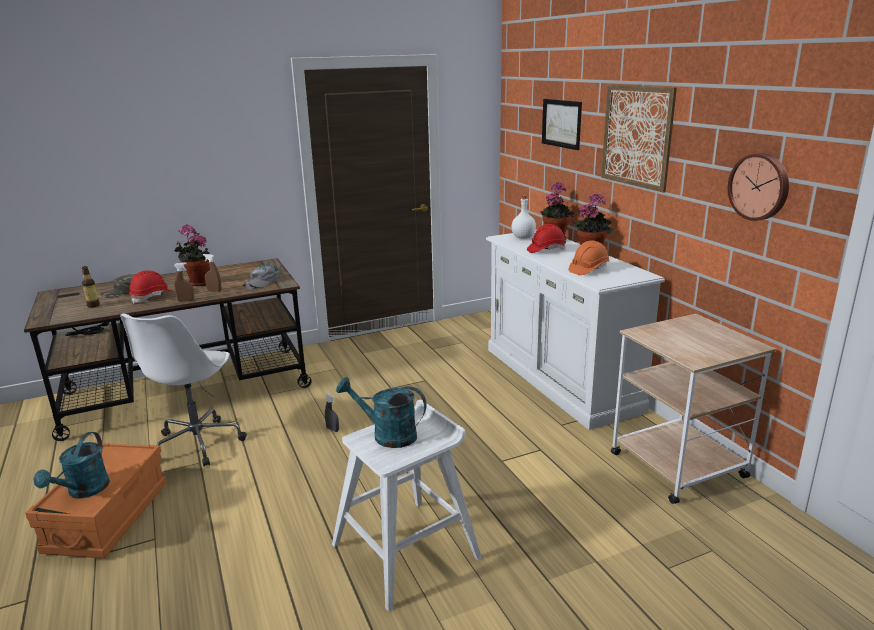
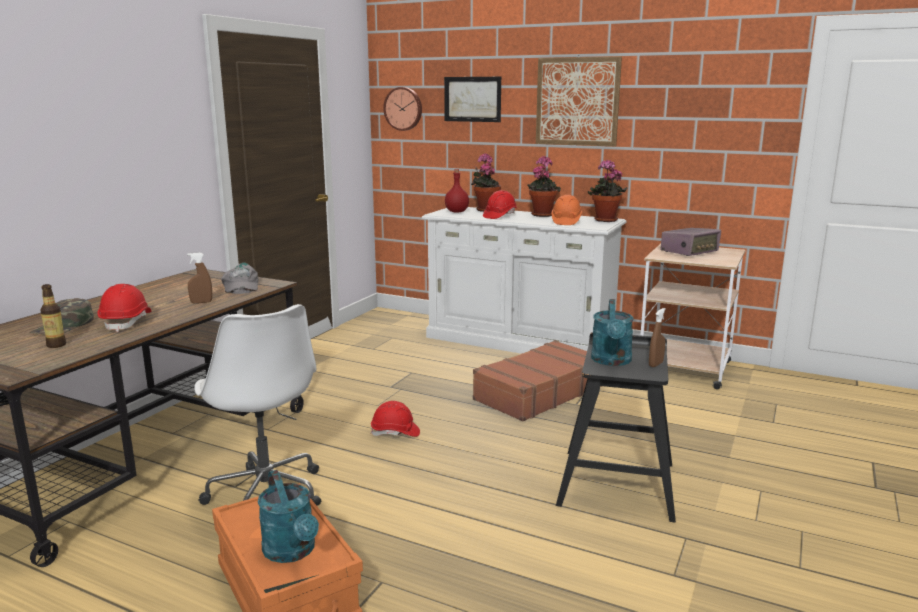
camera: 40 degrees left, 5 degrees down
potted plant [174,224,210,286] -> potted plant moved to [588,160,628,222]
brown spray bottle [174,262,194,302] -> brown spray bottle moved to [649,308,666,367]
grey spray bottle [325,394,339,432] -> red hard hat [371,401,420,437]
white stool [332,400,482,612] -> black stool [556,332,676,523]
turquoise watering can [336,377,427,448] -> turquoise watering can turned 60 degrees counterclockwise [591,299,634,366]
white bottle [511,195,536,239] -> red bottle [445,169,469,213]
wall clock [728,153,789,221] -> wall clock moved to [383,87,422,131]
none -> brown suitcase [473,340,602,422]
none -> radio [660,228,721,256]

